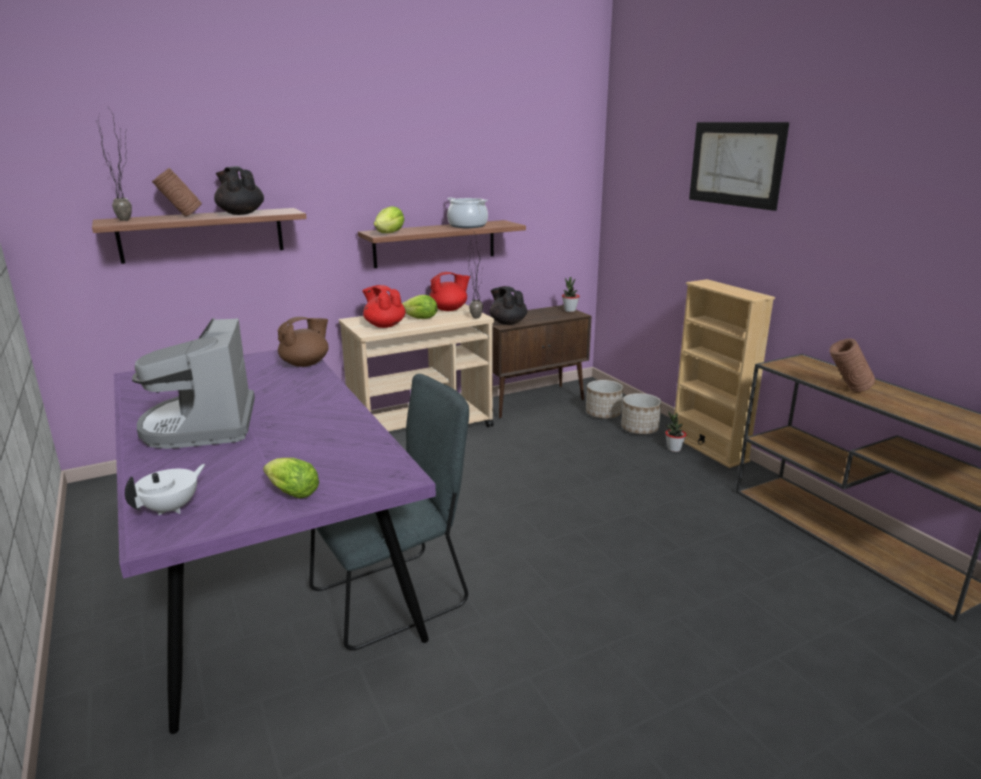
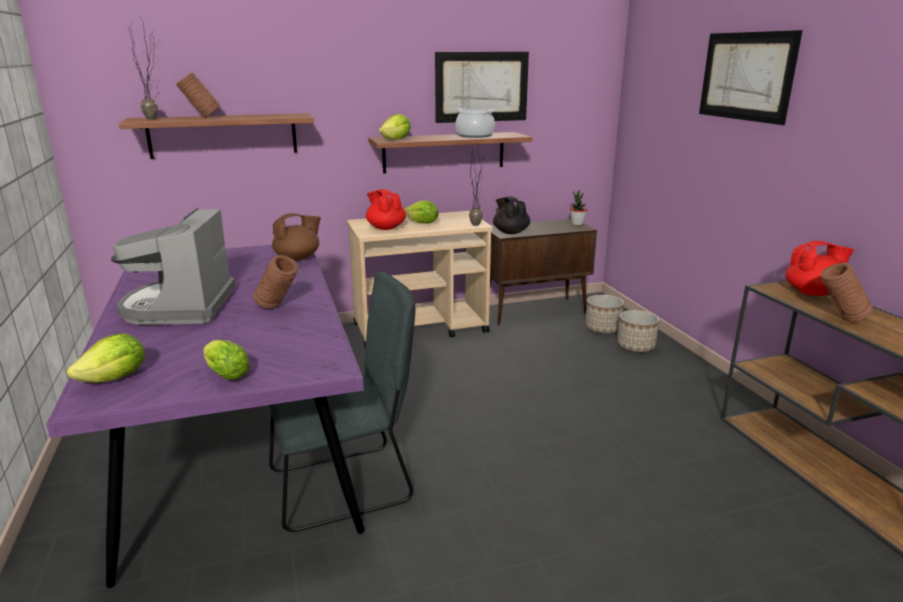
camera: 10 degrees right, 0 degrees up
white teapot [125,464,205,515] -> lettuce [67,333,145,383]
black teapot [214,166,264,215] -> none
red teapot [429,272,470,311] -> red teapot moved to [785,241,854,296]
potted plant [665,412,686,452] -> none
beige bookcase [674,279,775,468] -> none
none -> brown vase [253,255,298,309]
none -> picture [435,52,529,123]

